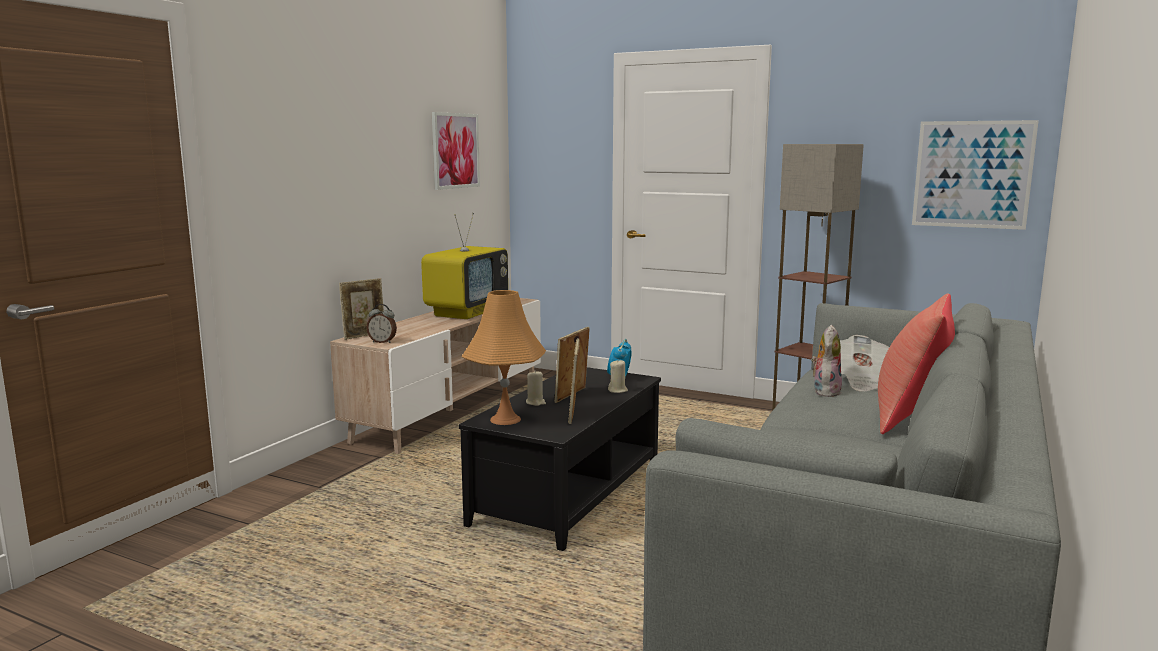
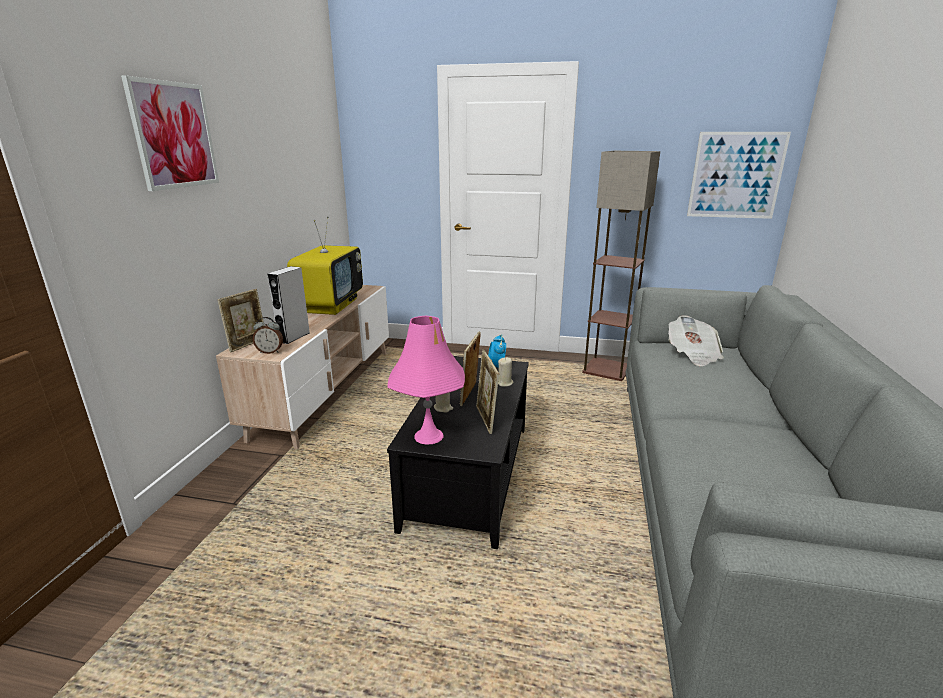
camera: 15 degrees left, 10 degrees up
picture [432,112,480,190] -> picture moved to [121,75,219,191]
orange table lamp [461,290,546,425] -> pink table lamp [388,316,465,445]
plush toy [811,325,842,397] -> none
red pillow [878,293,955,434] -> none
none -> grey speaker [267,266,310,344]

